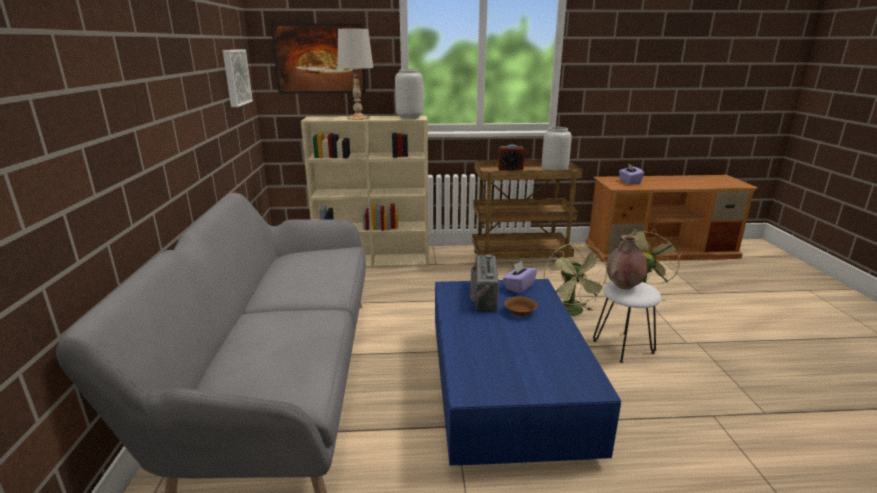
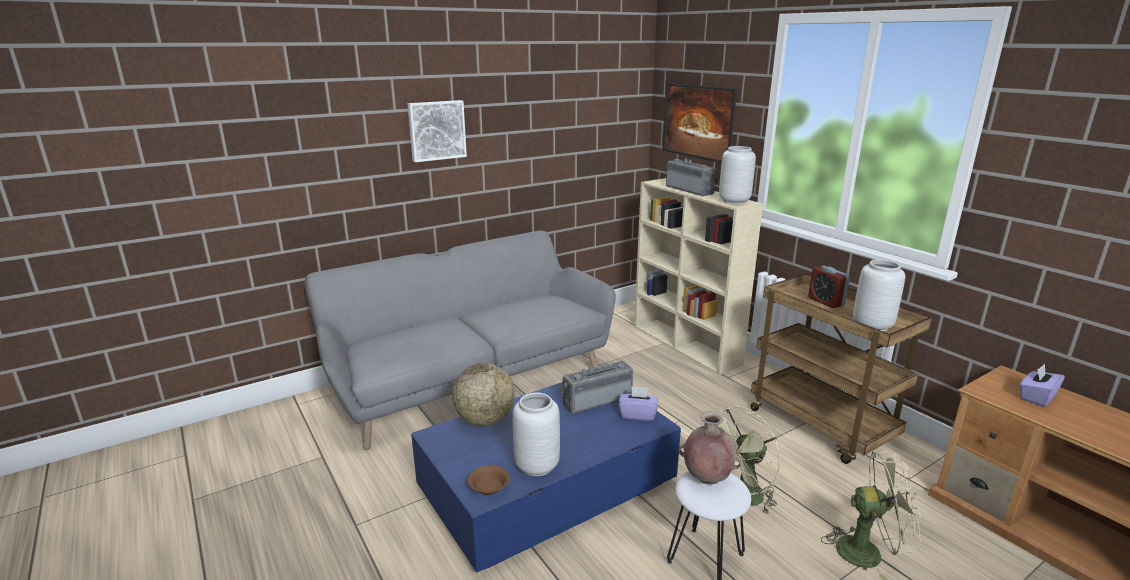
camera: 60 degrees right, 0 degrees up
picture [223,49,253,107] -> picture moved to [407,100,467,162]
white table lamp [337,29,373,120] -> radio [666,159,719,196]
brown bowl [504,296,538,316] -> brown bowl moved to [468,465,509,495]
none -> globe [452,363,515,426]
none -> grey vase [513,392,560,476]

